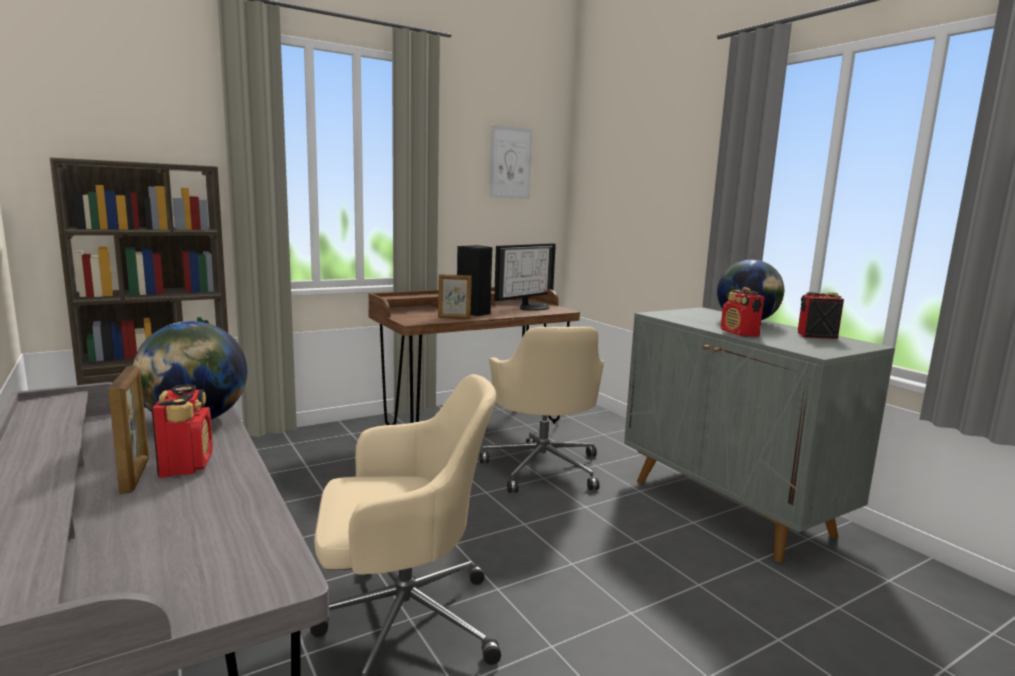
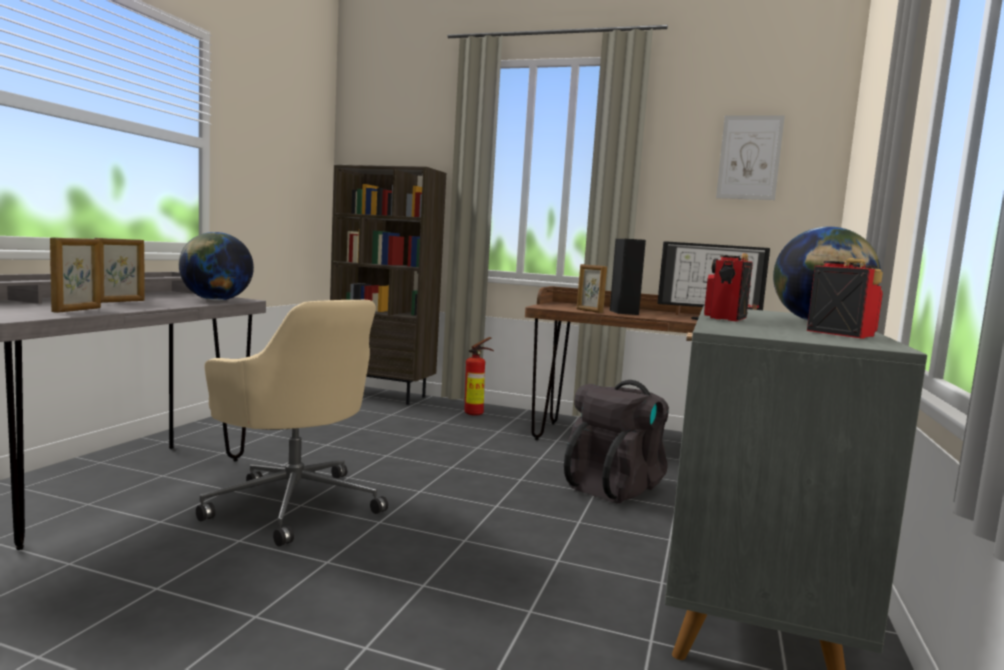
camera: 50 degrees right, 5 degrees down
radio [152,384,213,478] -> none
beige office chair [479,327,604,493] -> black backpack [564,380,669,503]
none -> picture frame [50,237,101,313]
none -> fire extinguisher [464,337,494,416]

